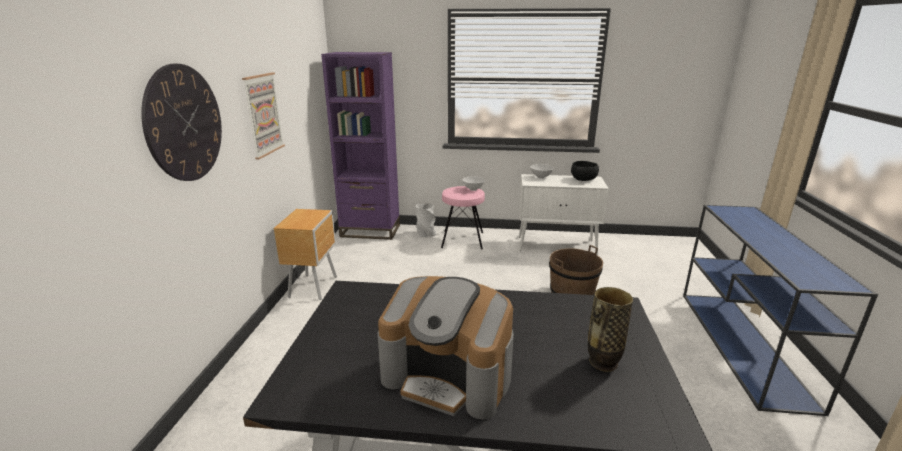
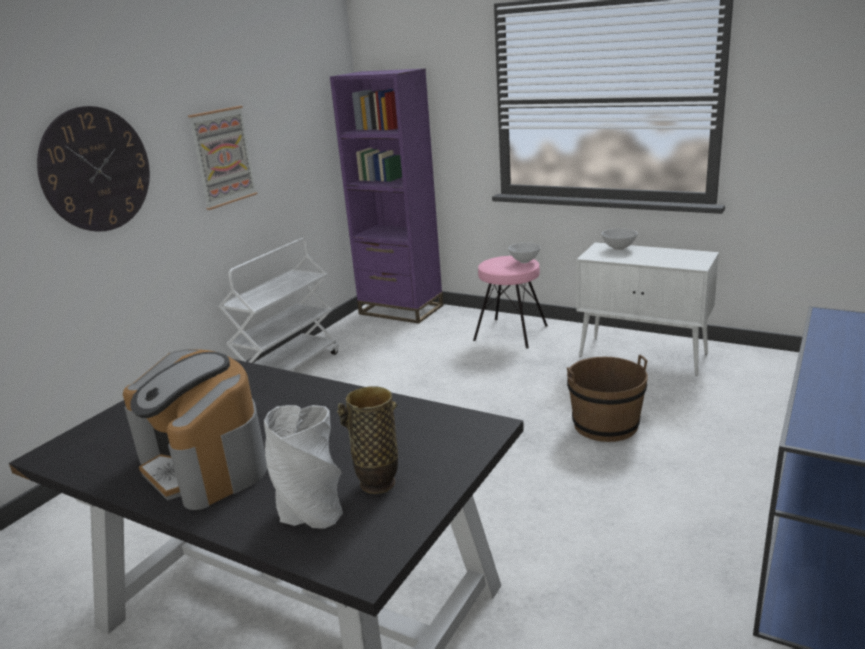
camera: 25 degrees right, 0 degrees up
brown nightstand [274,209,337,300] -> white cart [218,238,339,371]
grey vase [415,203,436,237] -> grey vase moved to [264,405,343,528]
black bowl [571,161,599,181] -> none

